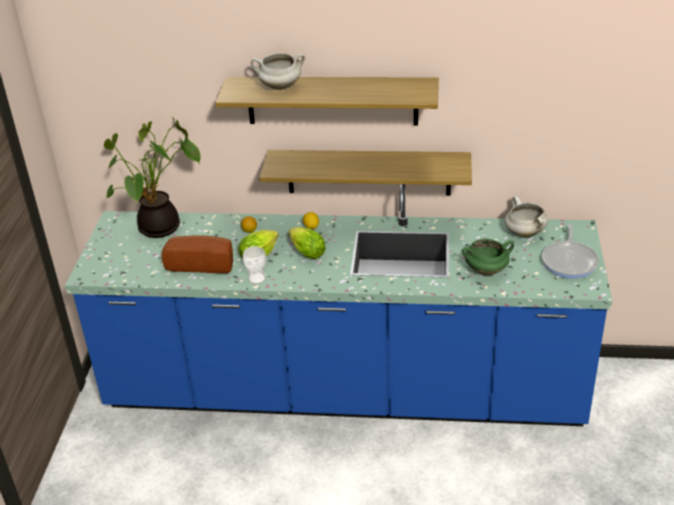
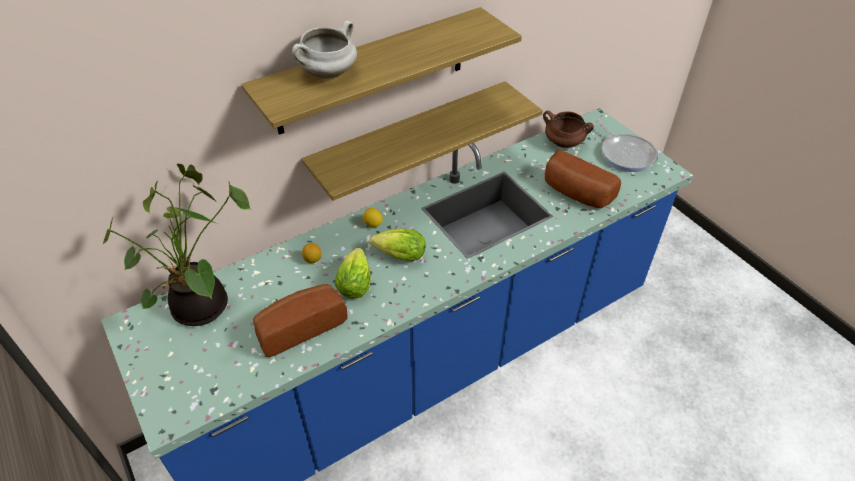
camera: 40 degrees left, 10 degrees up
cup [242,246,267,284] -> none
green cooking pot [462,239,514,276] -> bread [545,150,621,208]
white cooking pot [505,196,548,237] -> brown cooking pot [543,110,594,148]

